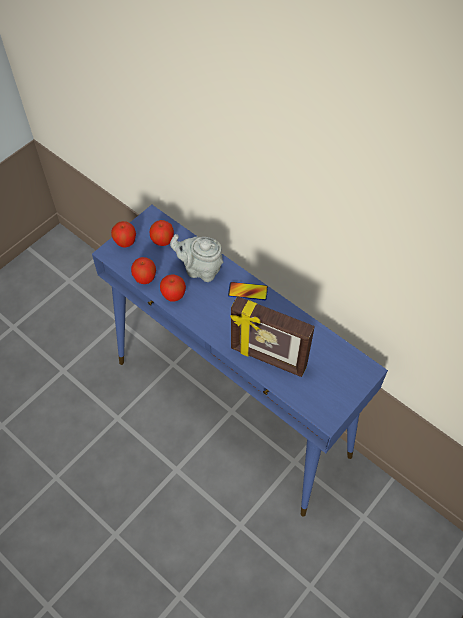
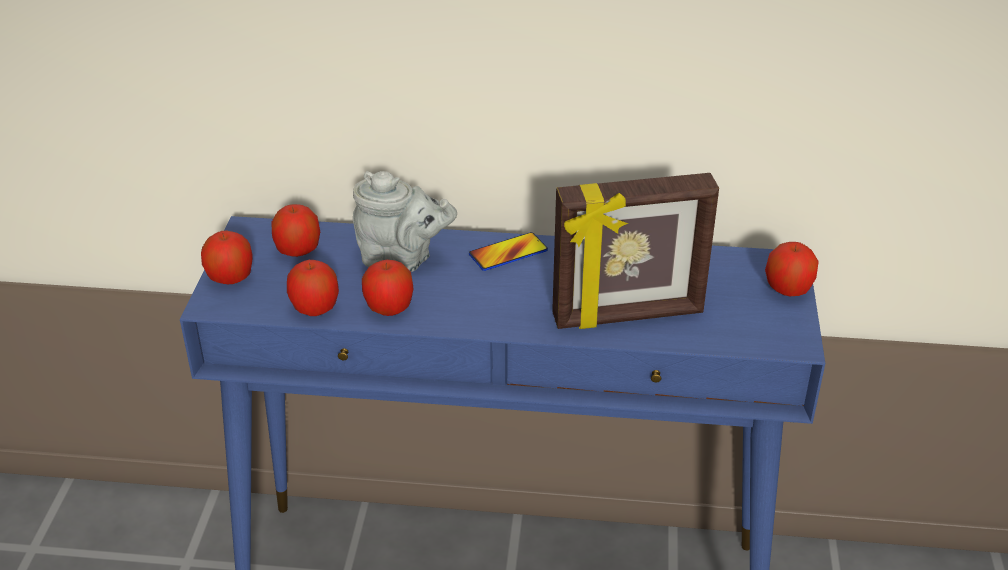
camera: 35 degrees left, 20 degrees down
grey teapot [170,234,223,282] -> grey teapot turned 150 degrees counterclockwise [353,171,457,272]
none -> apple [765,242,819,296]

